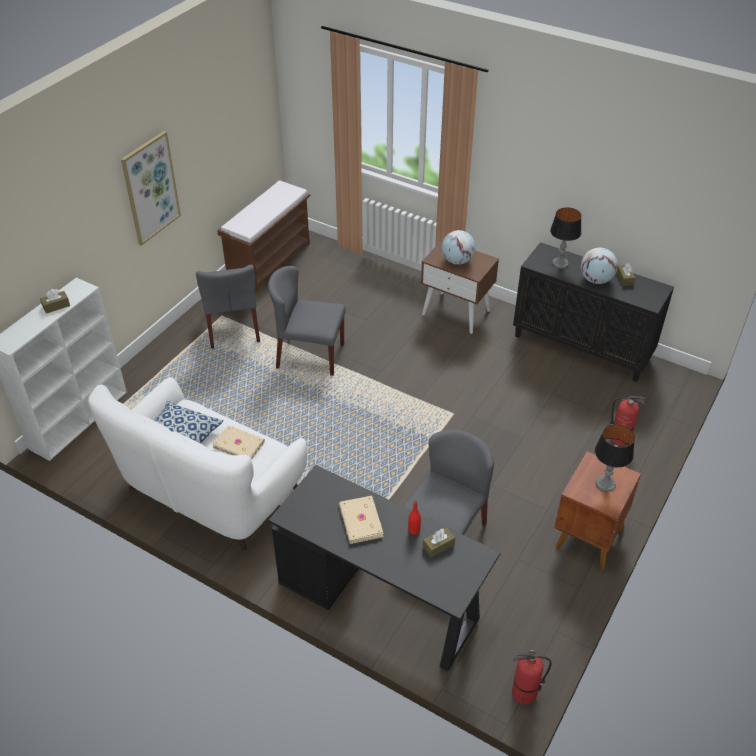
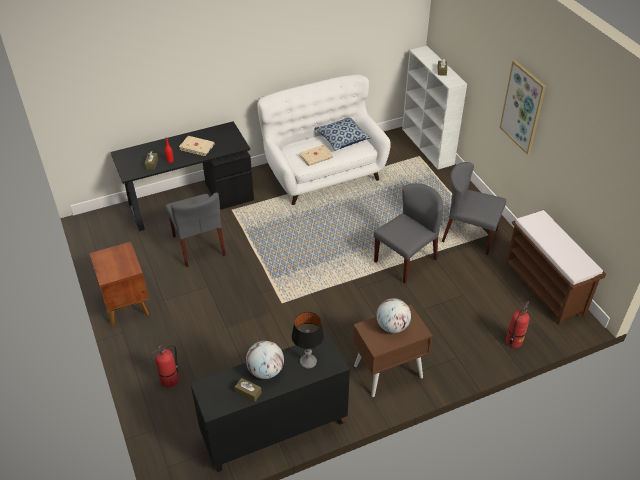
camera: 125 degrees right, 0 degrees up
fire extinguisher [512,650,552,705] -> fire extinguisher moved to [506,301,530,348]
table lamp [595,424,635,492] -> none

